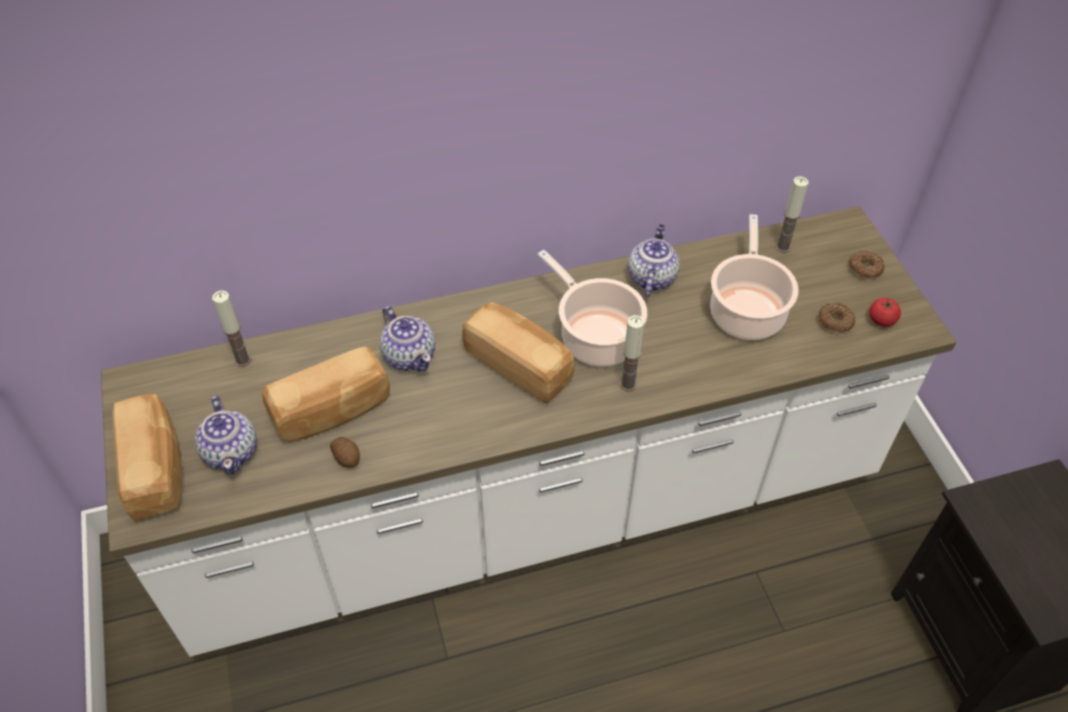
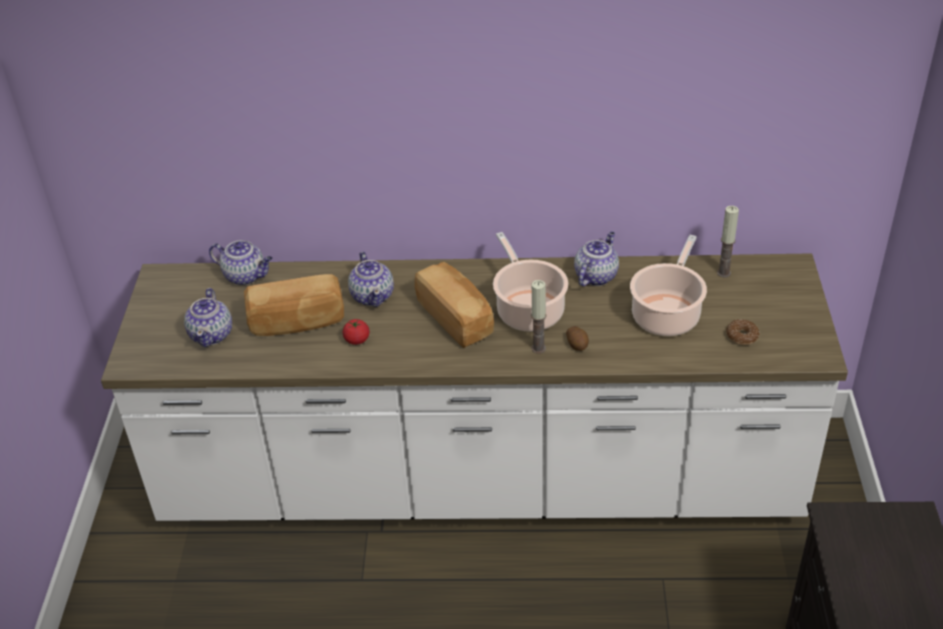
camera: 20 degrees right, 10 degrees down
bread [113,393,182,520] -> none
candle [212,290,252,367] -> teapot [209,240,273,285]
potato [330,437,360,468] -> potato moved to [566,326,589,351]
donut [849,250,885,279] -> none
tomato [869,298,901,327] -> tomato moved to [343,319,370,345]

